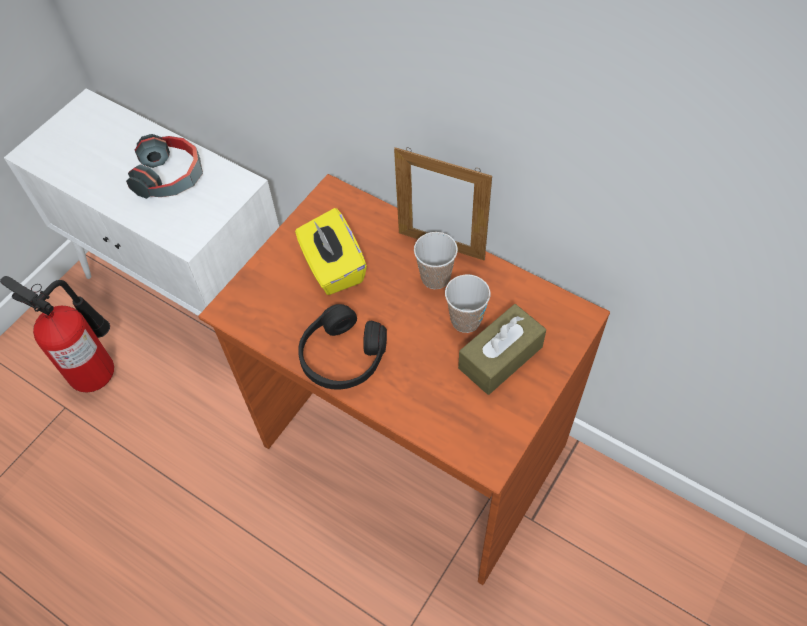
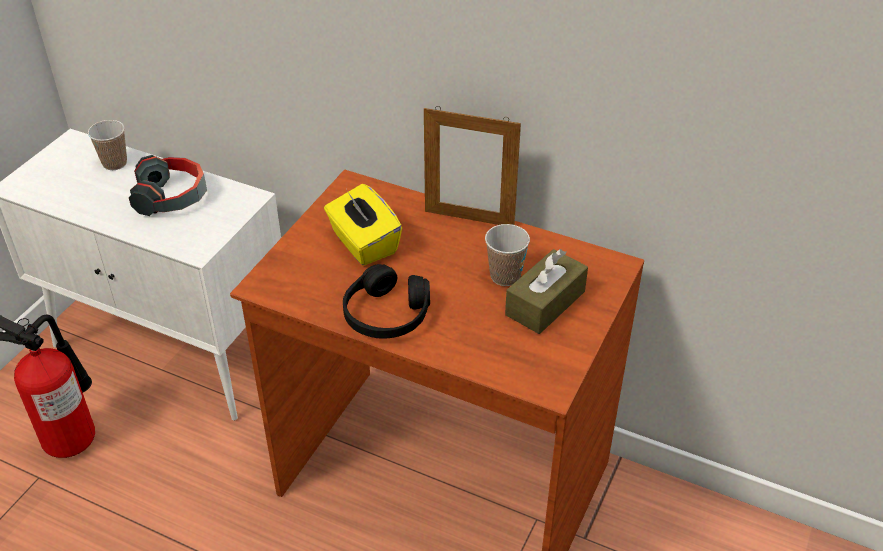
camera: 10 degrees left, 15 degrees down
cup [414,232,458,289] -> cup moved to [88,120,127,170]

